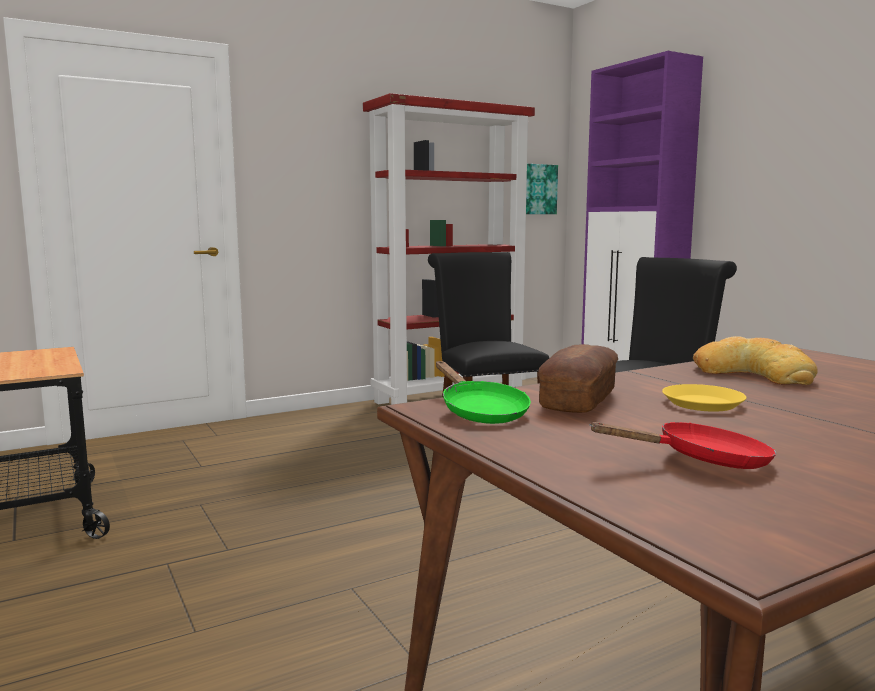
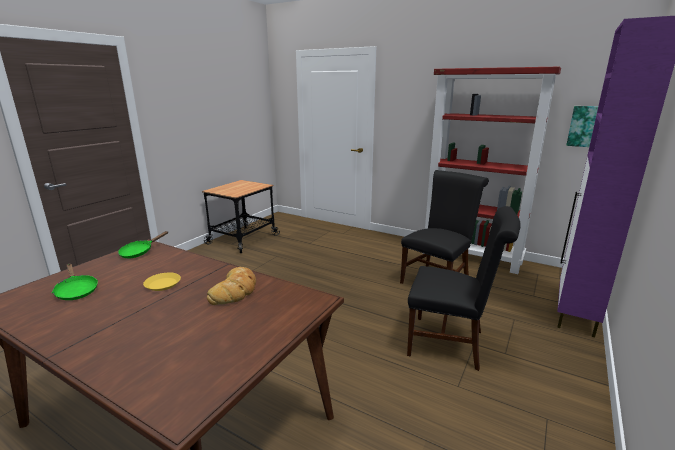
camera: 60 degrees right, 10 degrees up
bread [538,344,618,413] -> none
red frying pan [589,422,777,469] -> green frying pan [52,264,98,300]

